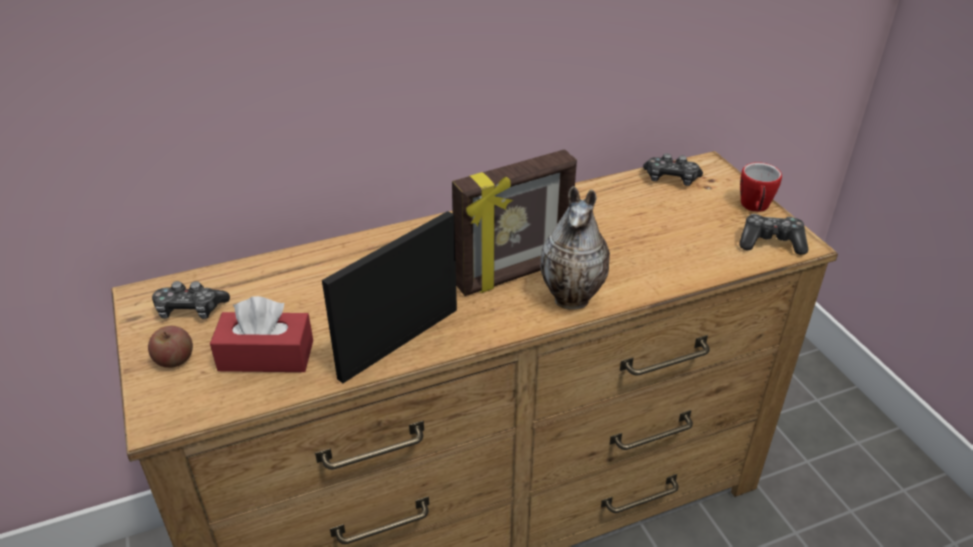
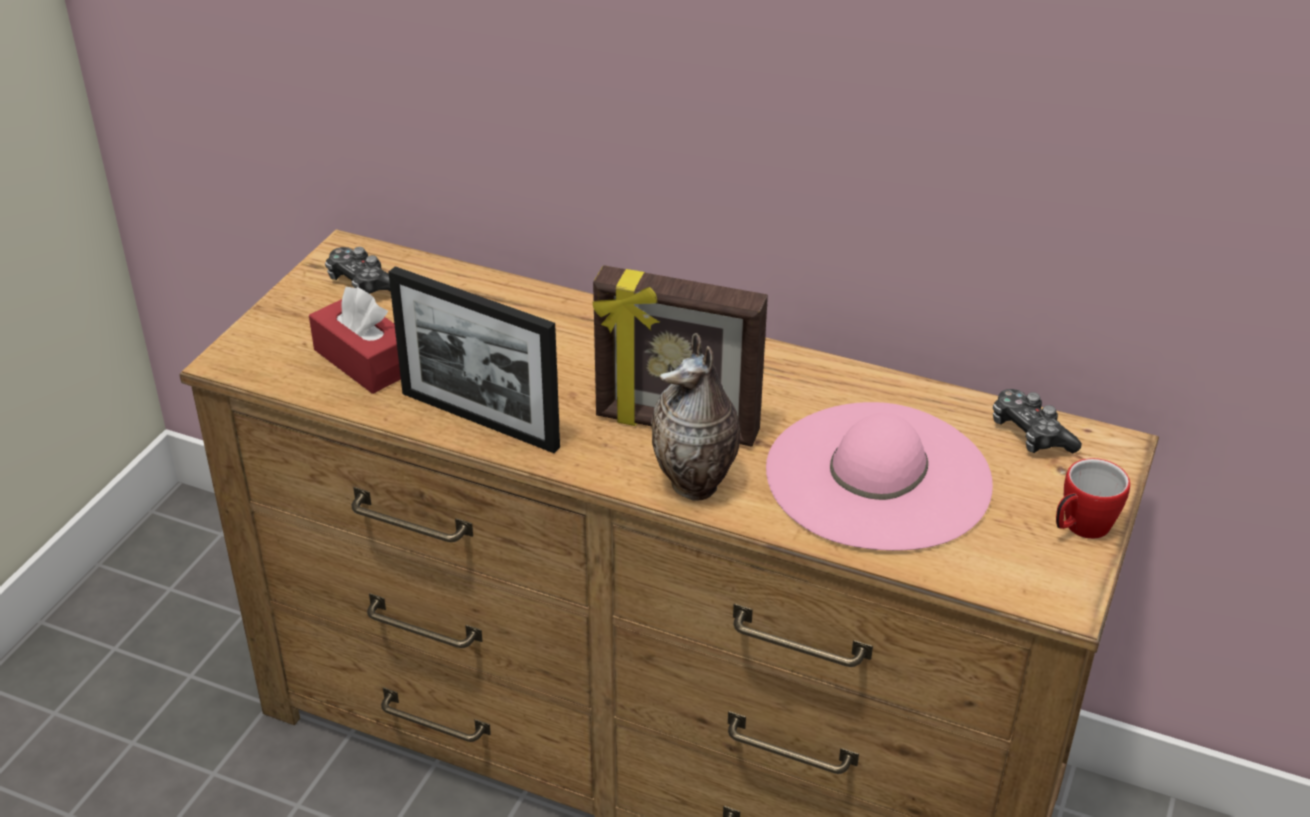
camera: 45 degrees right, 0 degrees up
apple [148,326,193,368] -> none
picture frame [322,211,457,383] -> picture frame turned 150 degrees counterclockwise [388,266,560,453]
game controller [739,214,808,255] -> none
none -> pink hat [766,402,993,551]

